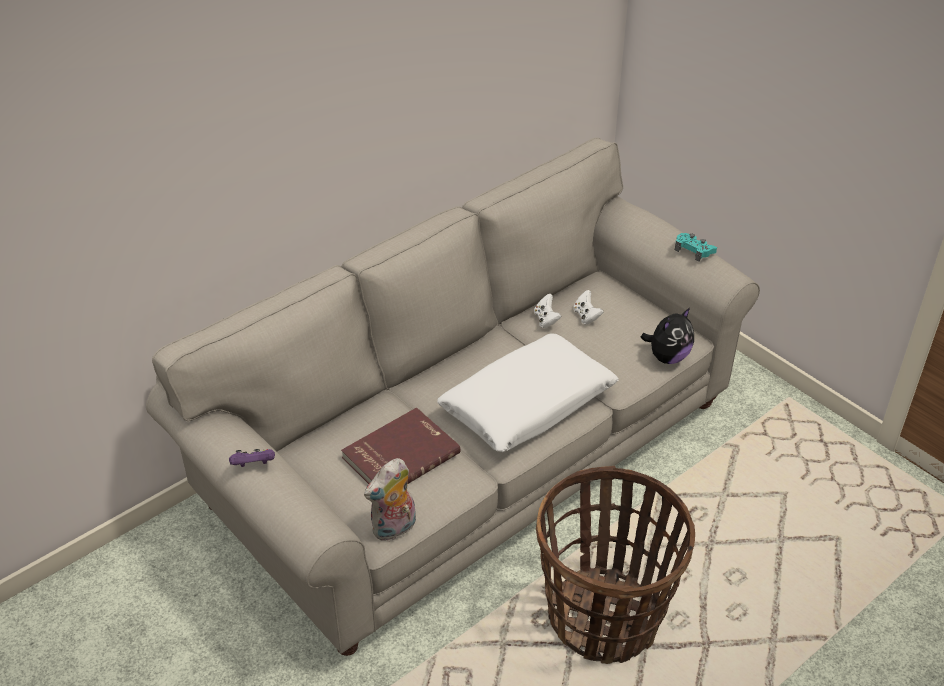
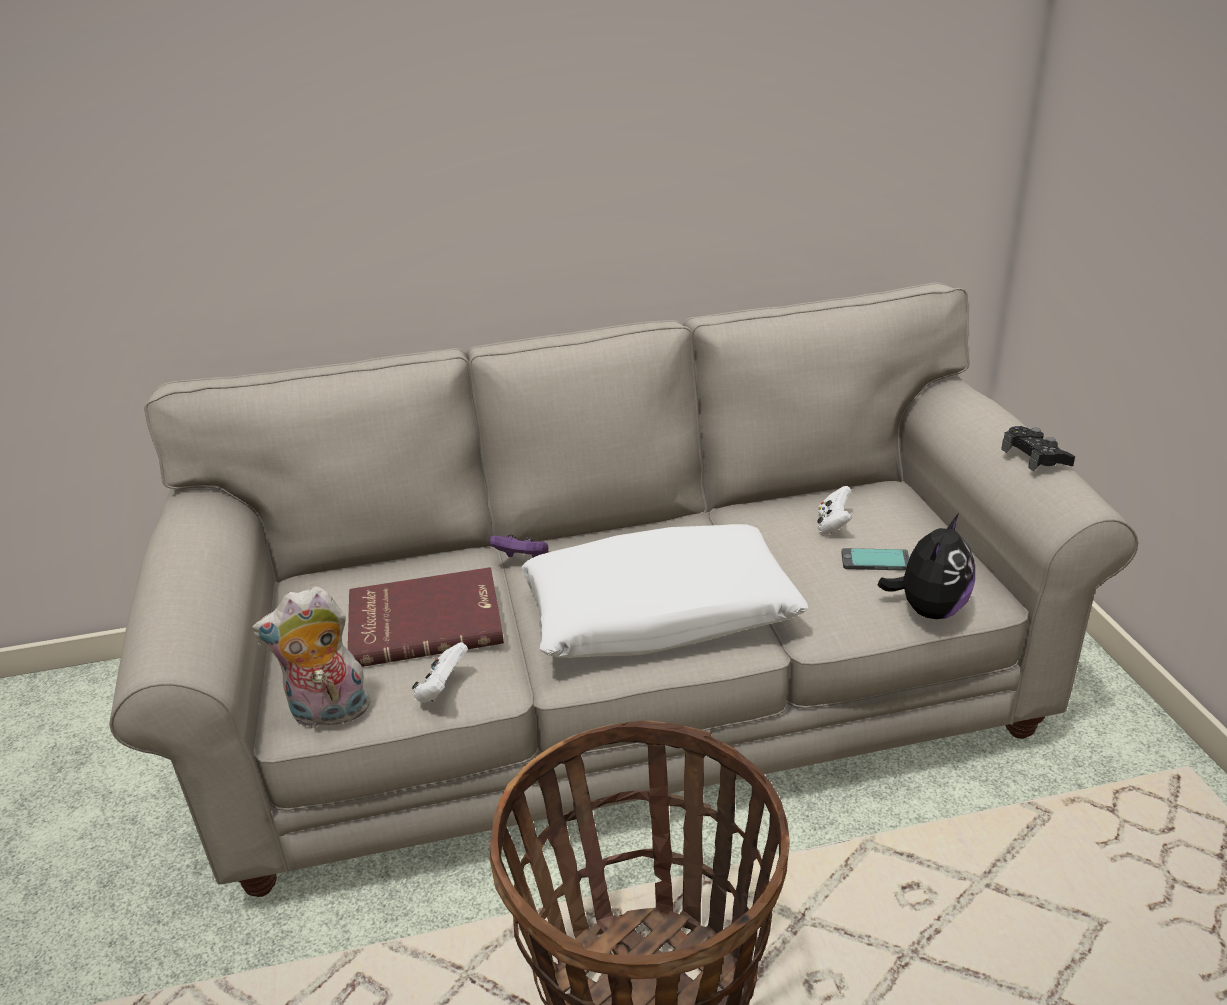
camera: 30 degrees right, 10 degrees down
purple game controller [229,449,275,467] -> purple game controller moved to [489,534,549,557]
white game controller [534,294,561,328] -> white game controller moved to [412,642,468,703]
plush toy [641,308,694,364] -> plush toy turned 45 degrees counterclockwise [877,513,975,619]
turquoise game controller [675,233,717,262] -> black game controller [1001,426,1075,472]
none -> phone [842,548,909,571]

